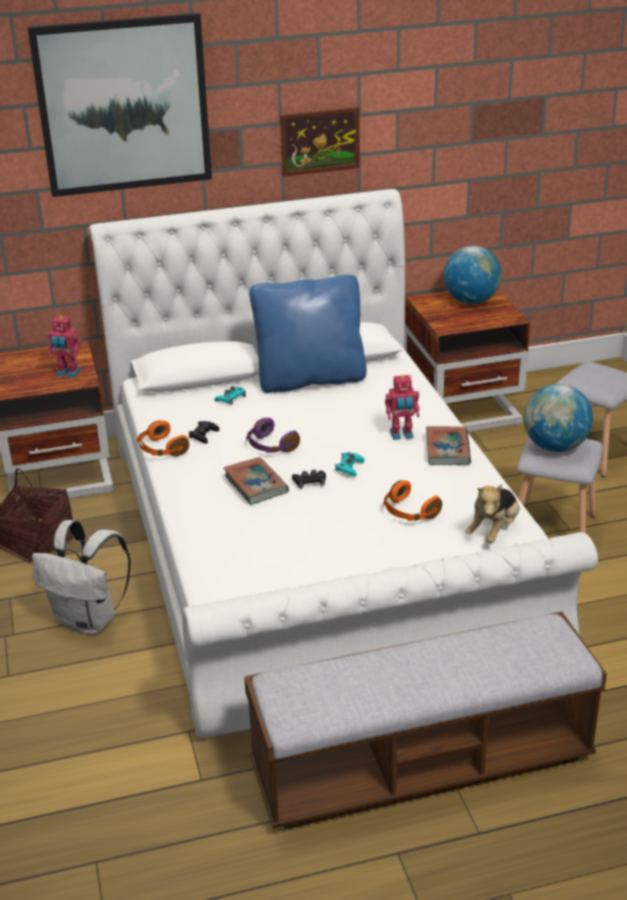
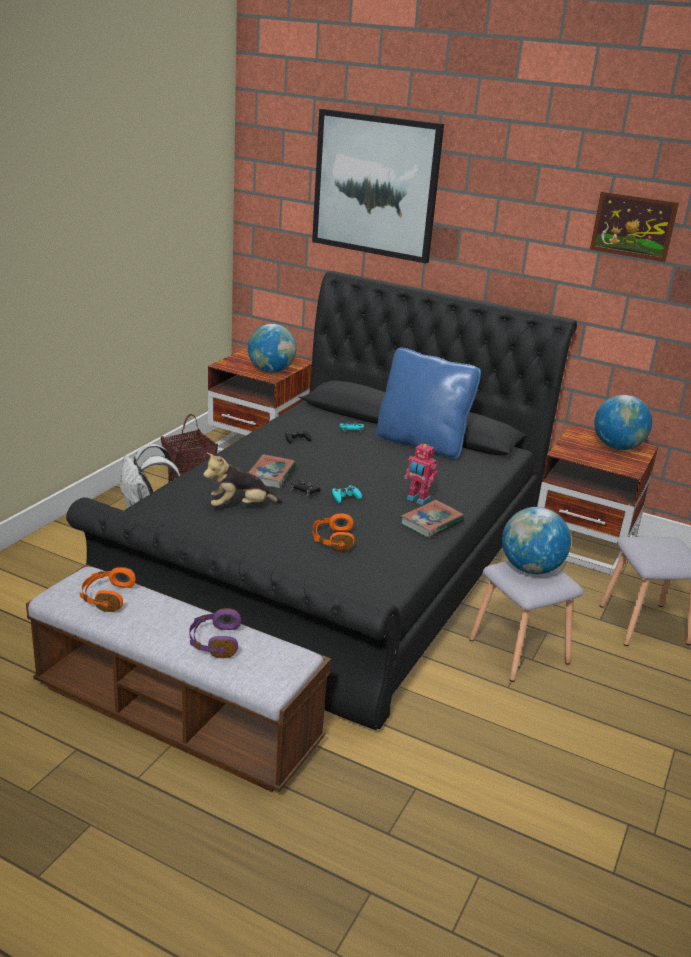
camera: 40 degrees right, 5 degrees down
toy robot [48,316,81,378] -> globe [248,324,296,373]
white bed [89,189,598,738] -> black bed [66,271,577,730]
orange headphones [137,420,189,456] -> orange headphones moved to [80,567,136,612]
purple headphones [246,418,300,453] -> purple headphones moved to [189,608,241,658]
picture [280,107,360,177] -> picture moved to [590,191,679,262]
plush toy [465,484,520,543] -> plush toy moved to [203,453,283,506]

